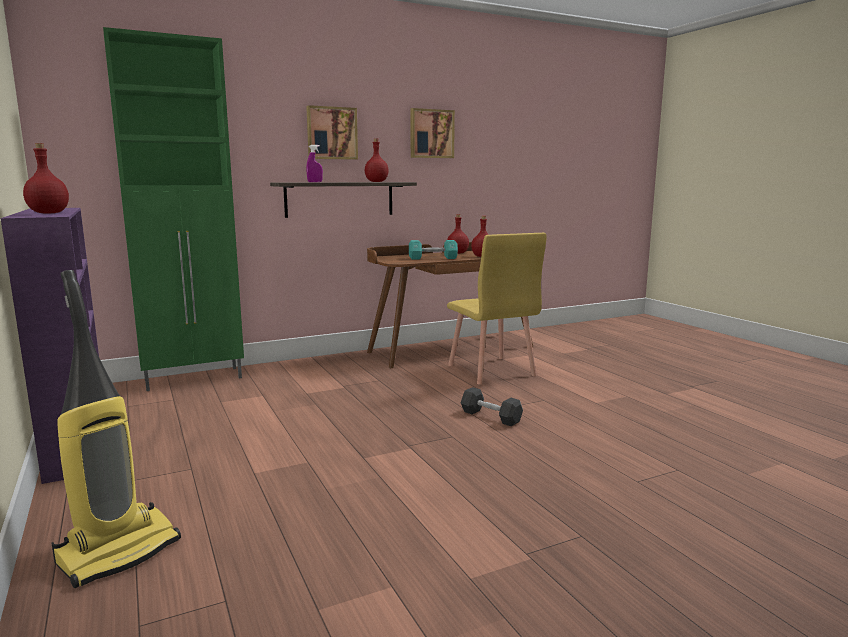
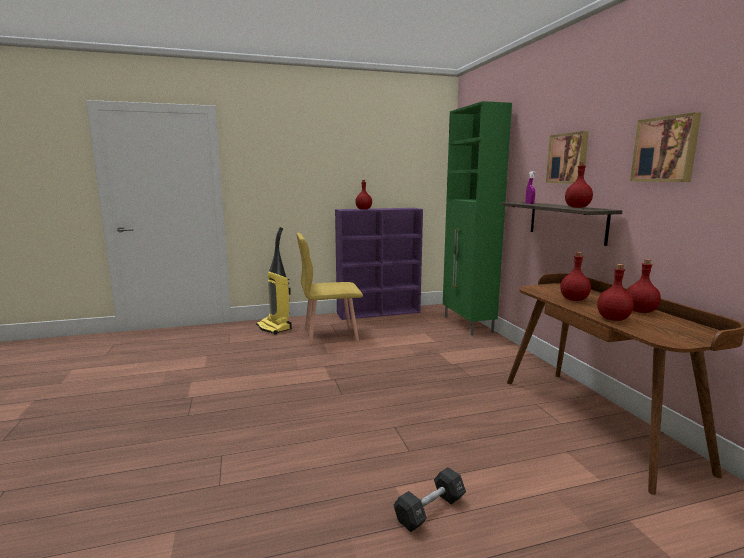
camera: 100 degrees right, 0 degrees up
turquoise dumbbell [409,240,458,260] -> red bottle [560,252,591,301]
yellow chair [447,233,547,385] -> yellow chair moved to [296,233,363,345]
black dumbbell [461,387,523,426] -> black dumbbell moved to [394,467,466,532]

